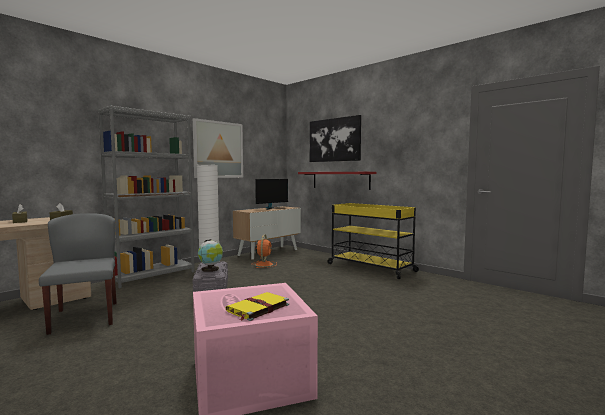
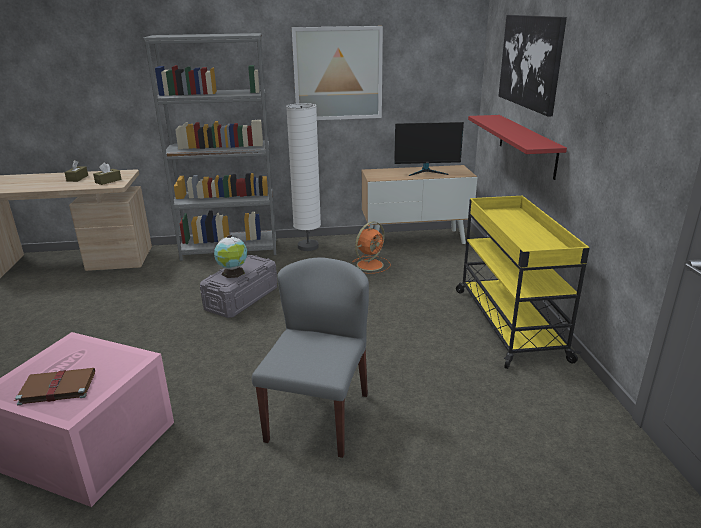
camera: 40 degrees right, 20 degrees up
grey chair [39,213,117,335] -> grey chair moved to [252,258,369,458]
yellow book [226,292,289,321] -> brown book [14,368,95,405]

